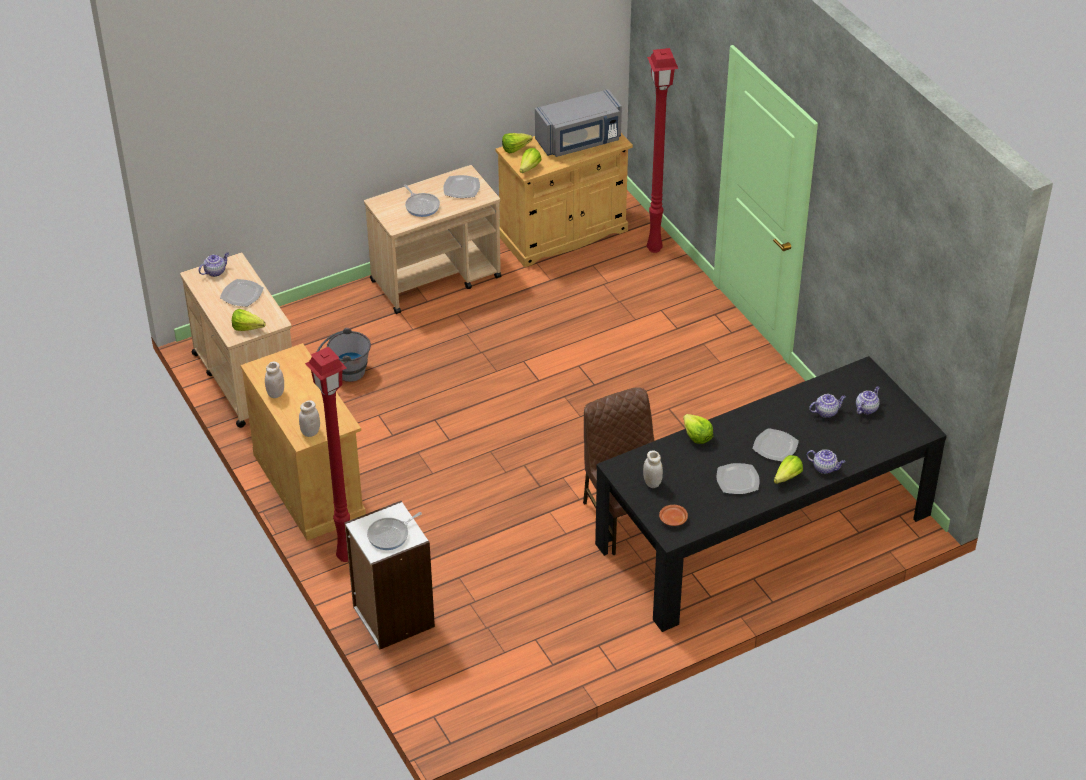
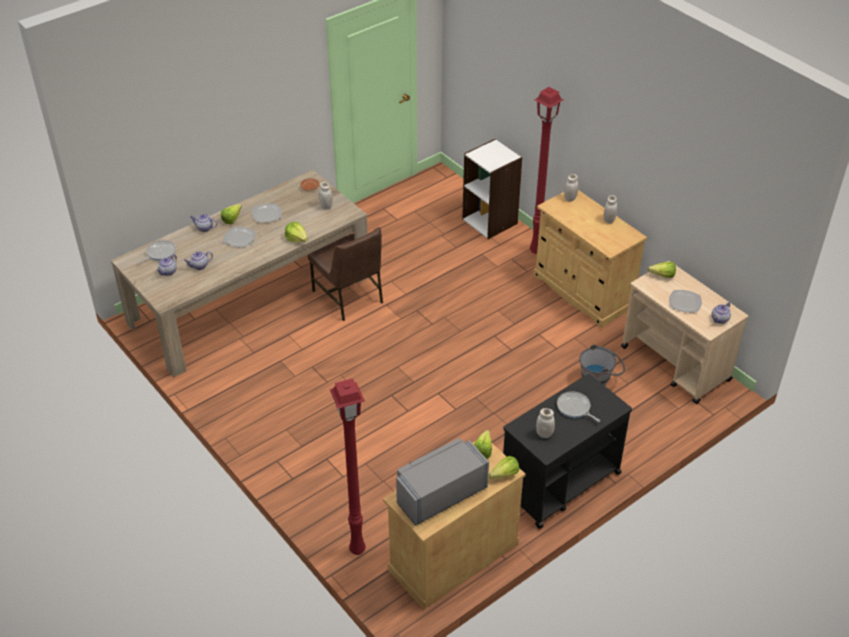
camera: 170 degrees right, 0 degrees up
beige cart [364,165,501,314] -> black cart [503,374,632,529]
frying pan [367,512,422,550] -> frying pan moved to [137,240,176,264]
plate [443,175,480,198] -> white jar [536,408,555,438]
black dining table [595,356,947,632] -> beige dining table [111,170,369,377]

